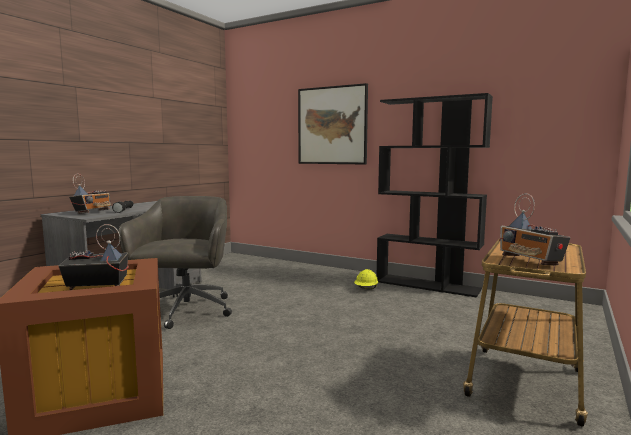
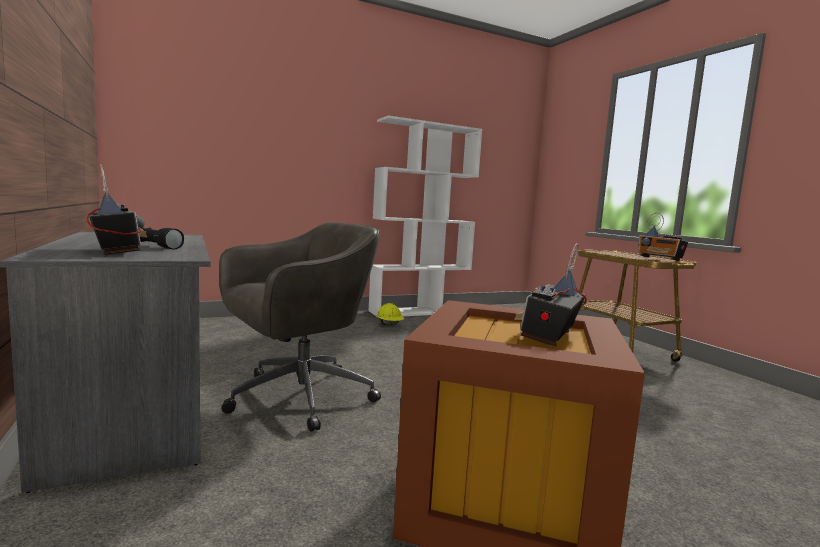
camera: 55 degrees left, 0 degrees up
grey office chair [119,196,232,329] -> grey office chair turned 105 degrees clockwise [219,223,381,431]
picture [298,83,368,164] -> none
black bookcase [377,93,493,298] -> white bookcase [368,115,482,317]
radio [499,193,570,265] -> radio turned 45 degrees clockwise [638,213,688,261]

